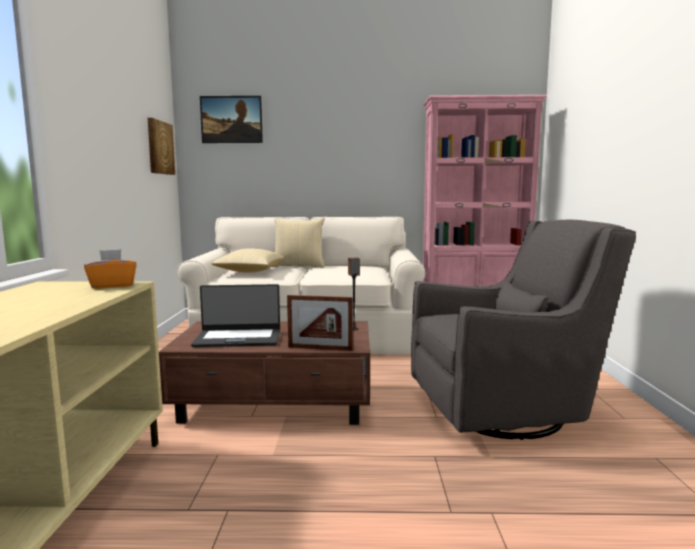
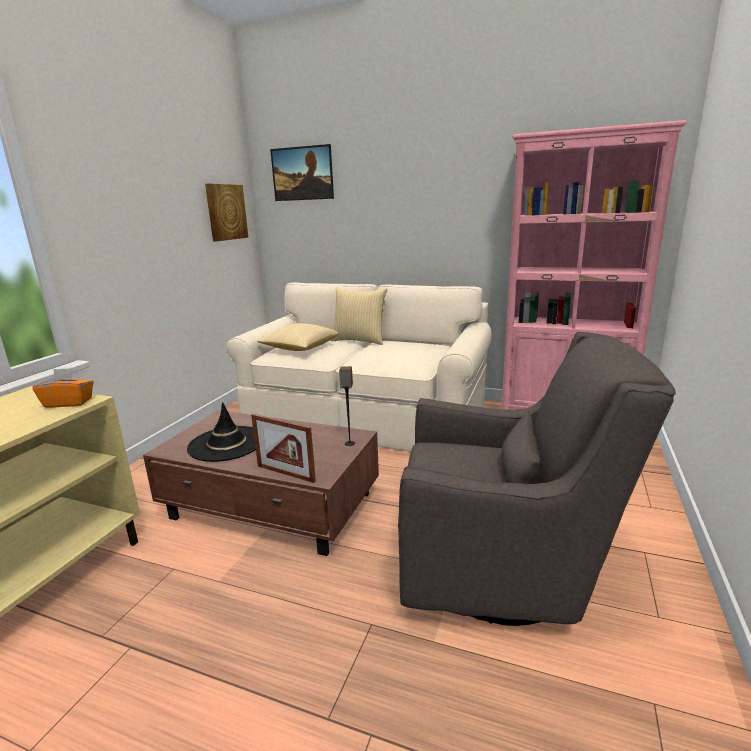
camera: 20 degrees right, 10 degrees up
laptop [191,284,280,347] -> black hat [187,402,256,462]

